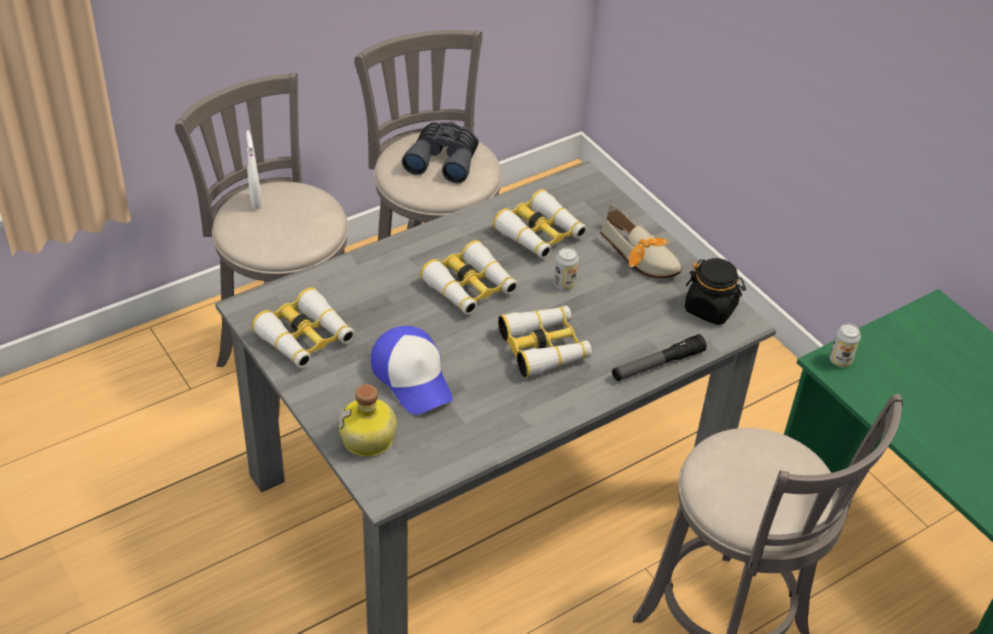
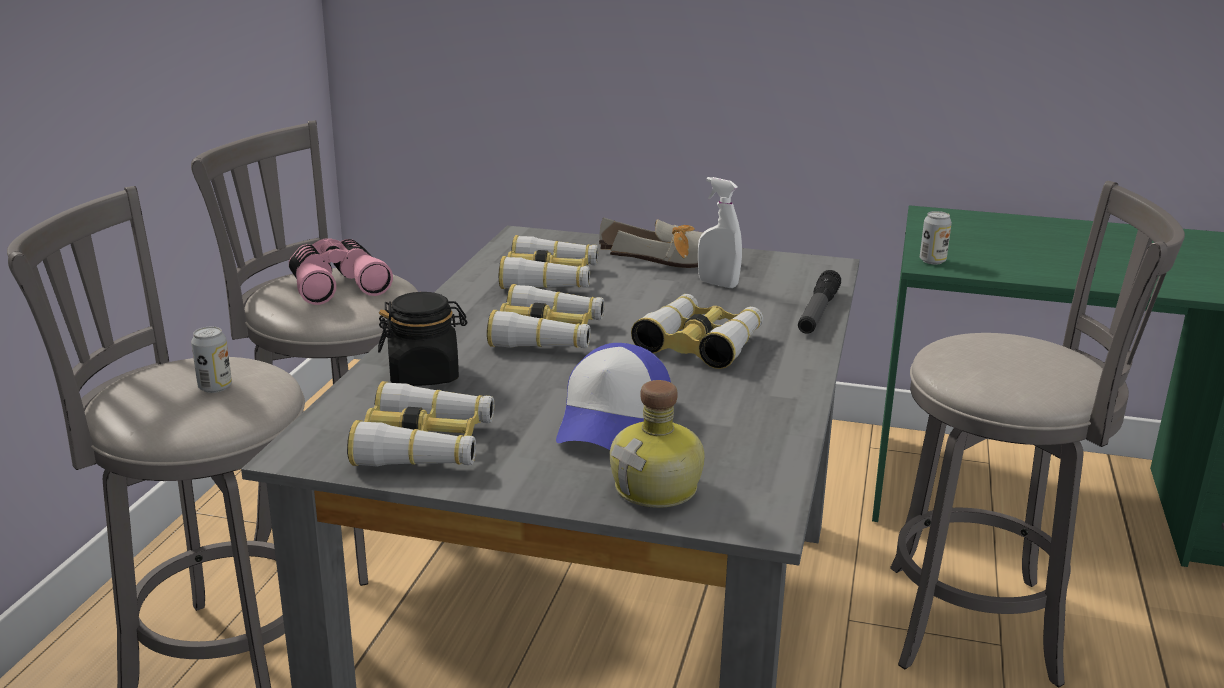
camera: 40 degrees left, 20 degrees down
white spray bottle [246,130,262,209] -> white spray bottle moved to [698,177,742,288]
cap [371,326,453,415] -> cap turned 90 degrees clockwise [556,343,671,450]
grey binoculars [402,122,479,183] -> pink binoculars [289,238,393,305]
can [554,247,579,290] -> can moved to [191,327,232,393]
black jar [685,258,746,325] -> black jar moved to [378,292,467,386]

